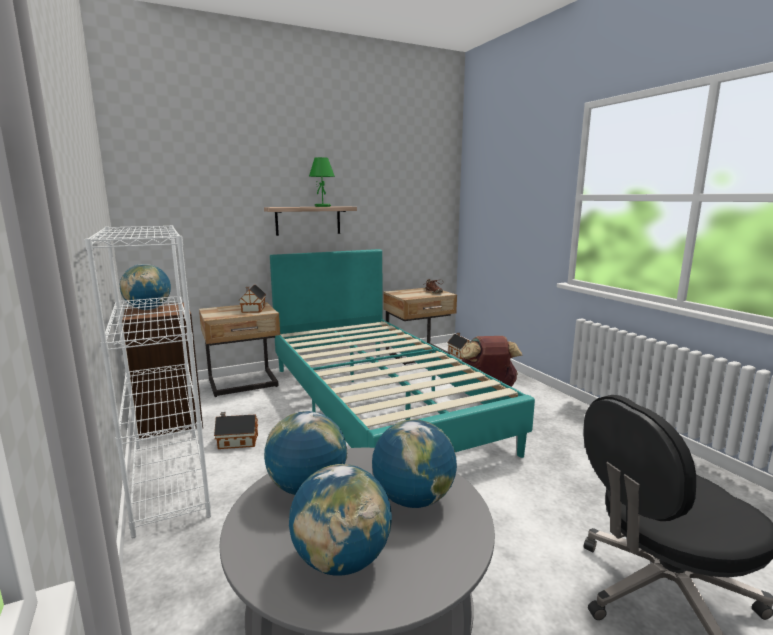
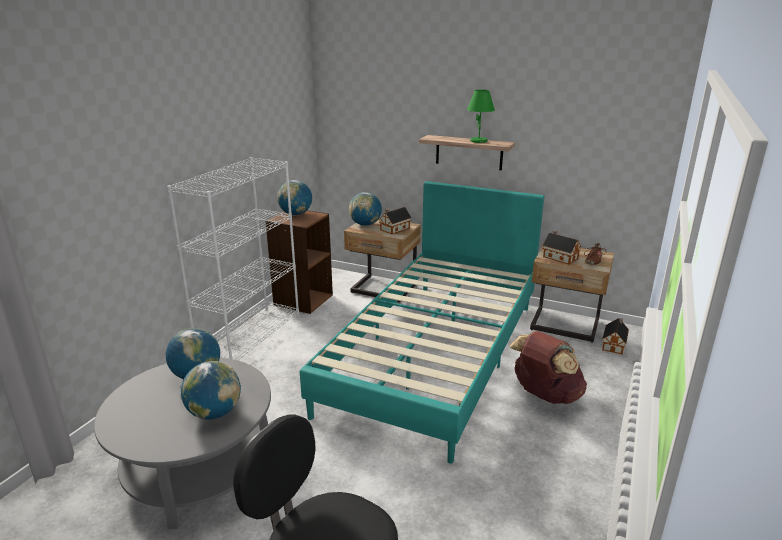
camera: 50 degrees right, 10 degrees up
toy house [214,412,258,449] -> toy house moved to [543,230,581,265]
globe [289,464,392,576] -> globe moved to [349,192,382,226]

